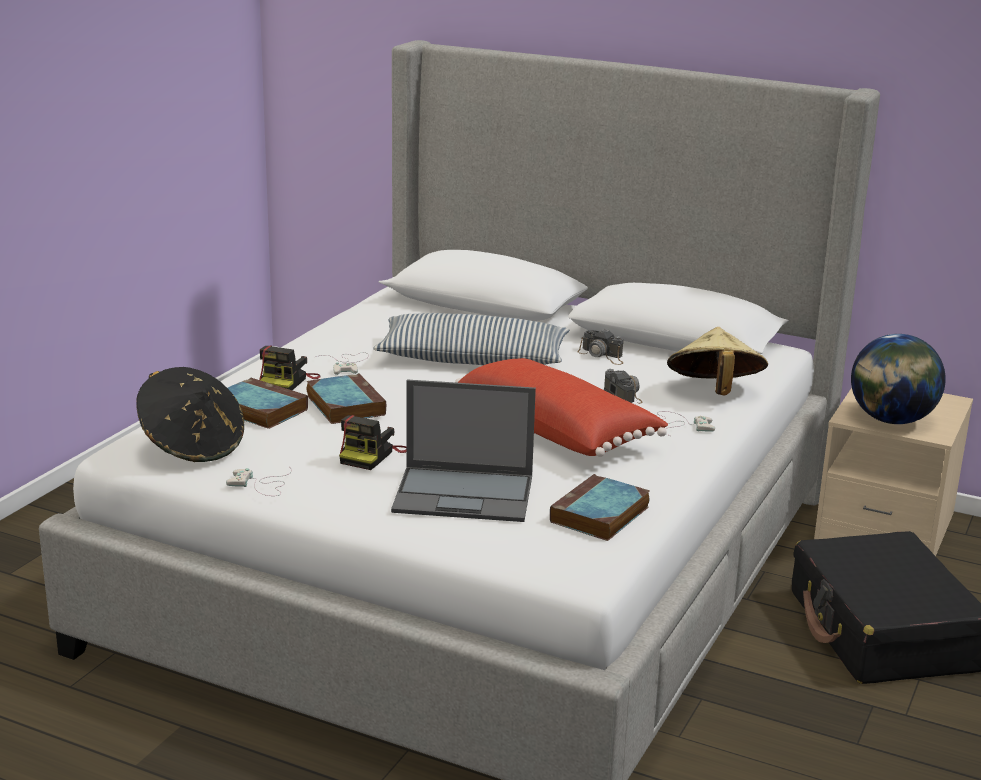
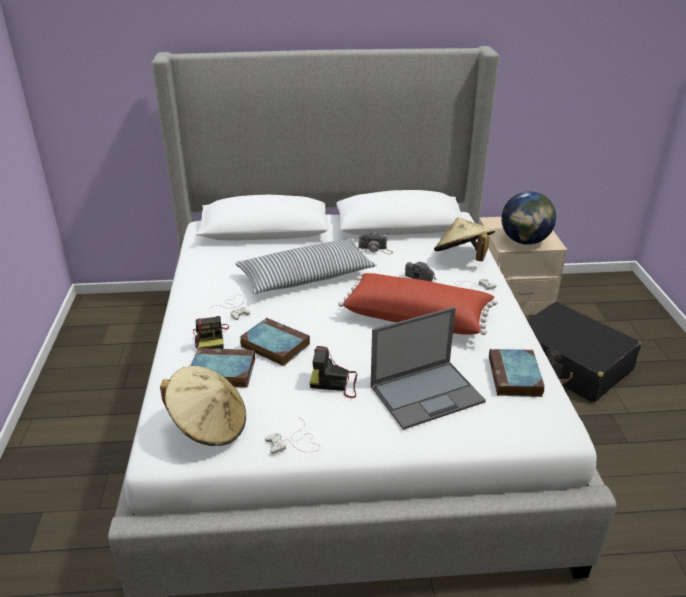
camera: 30 degrees left, 10 degrees up
black hat [136,367,244,462] -> beige hat [160,366,246,446]
camera [339,415,406,470] -> camera turned 105 degrees clockwise [310,346,357,398]

